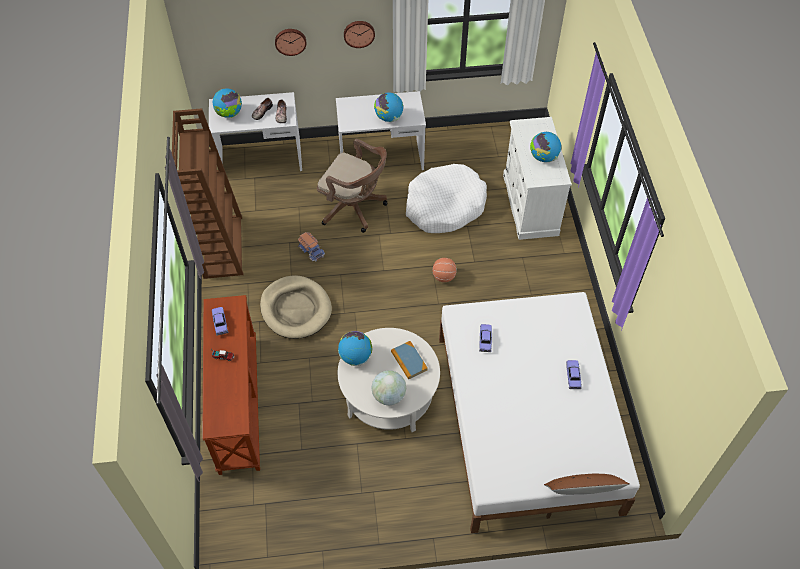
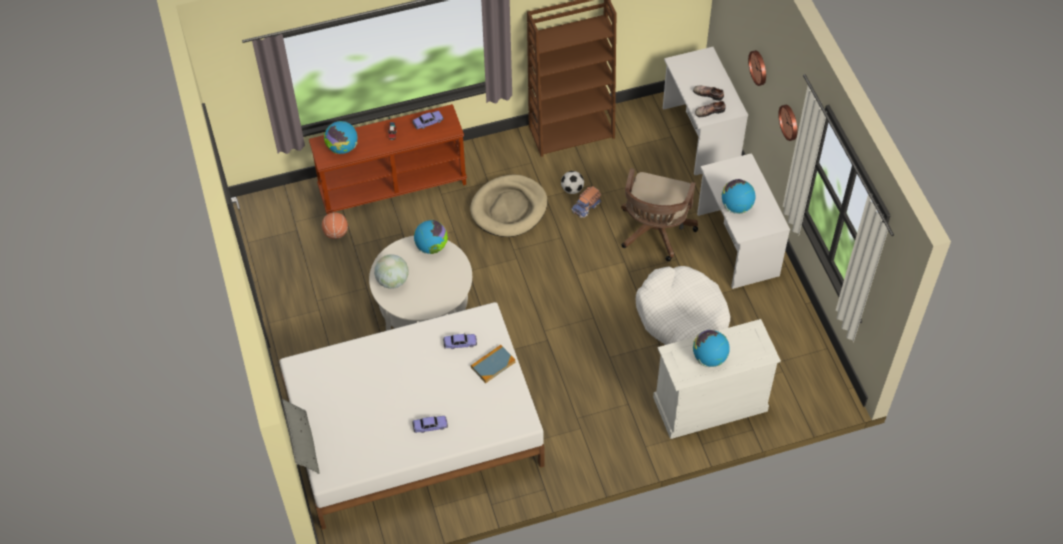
camera: 80 degrees right, 0 degrees up
globe [213,88,242,118] -> globe moved to [324,121,358,154]
book [391,341,428,379] -> book moved to [471,345,515,383]
basketball [432,258,457,282] -> basketball moved to [322,212,348,239]
brown pillow [544,474,629,495] -> grey pillow [282,399,320,474]
none -> football [561,171,584,194]

